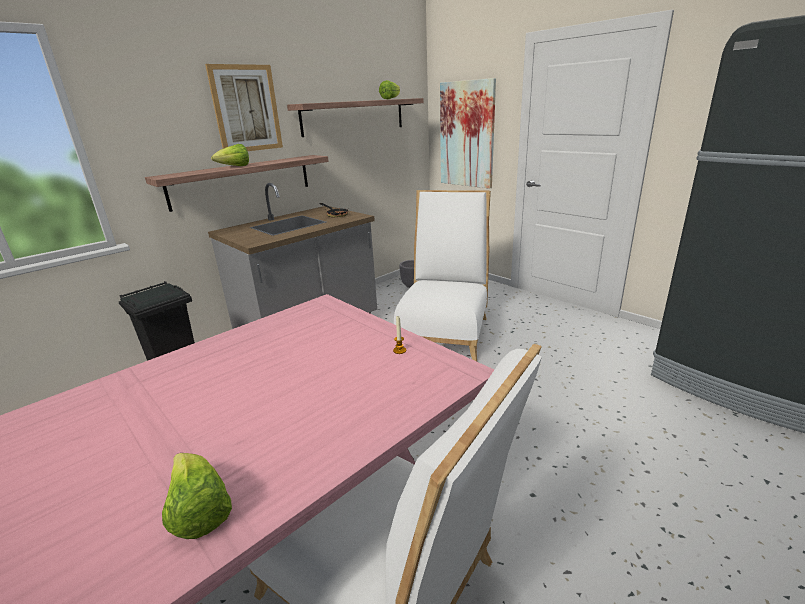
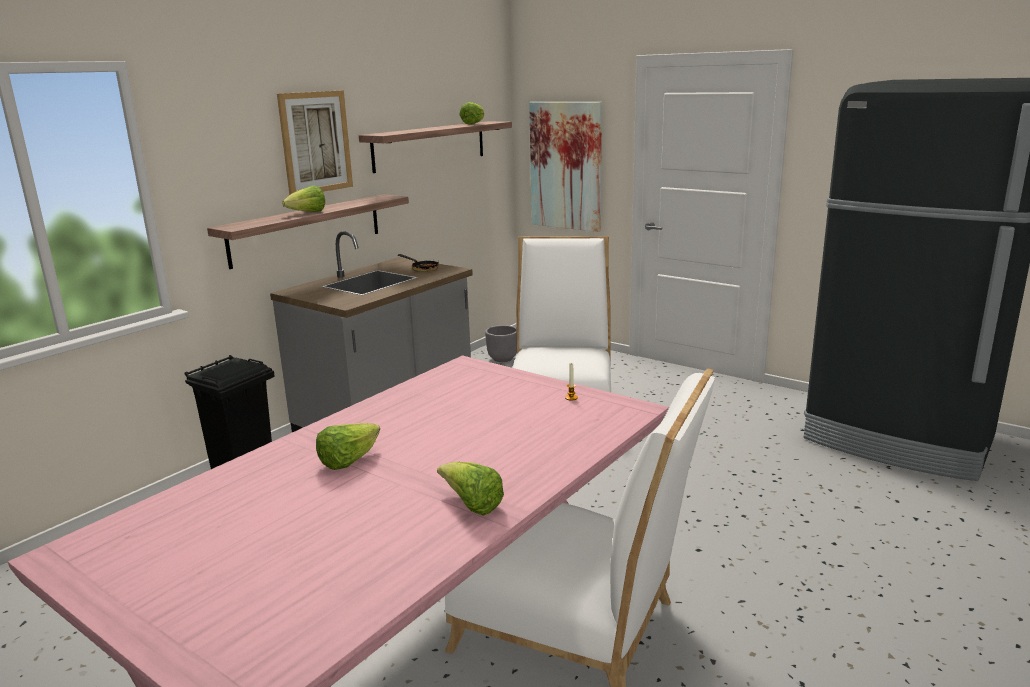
camera: 10 degrees left, 5 degrees down
none -> lettuce [316,423,380,470]

